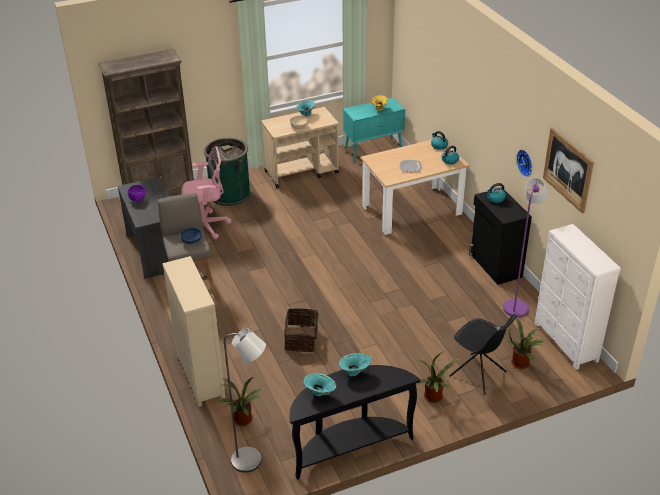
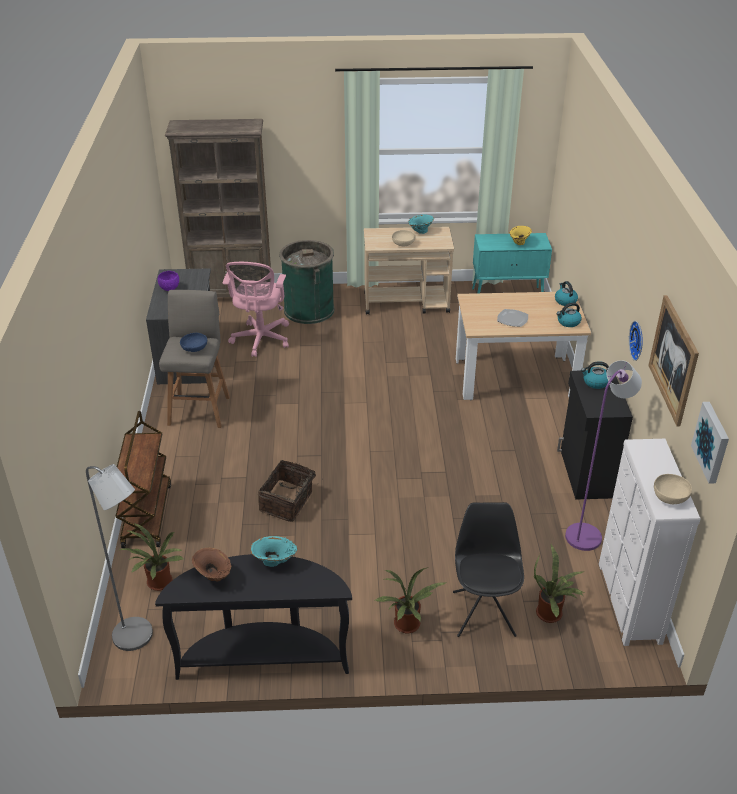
camera: 20 degrees right, 0 degrees up
beige dresser [162,256,225,407] -> brown cart [116,411,171,548]
pink office chair [181,146,231,239] -> pink office chair turned 90 degrees clockwise [223,262,289,357]
turquoise vase [303,373,336,397] -> brown vase [192,548,232,582]
black chair [449,314,516,395] -> black chair turned 150 degrees counterclockwise [453,502,524,637]
none -> beige bowl [654,474,692,504]
none -> picture [691,402,729,484]

